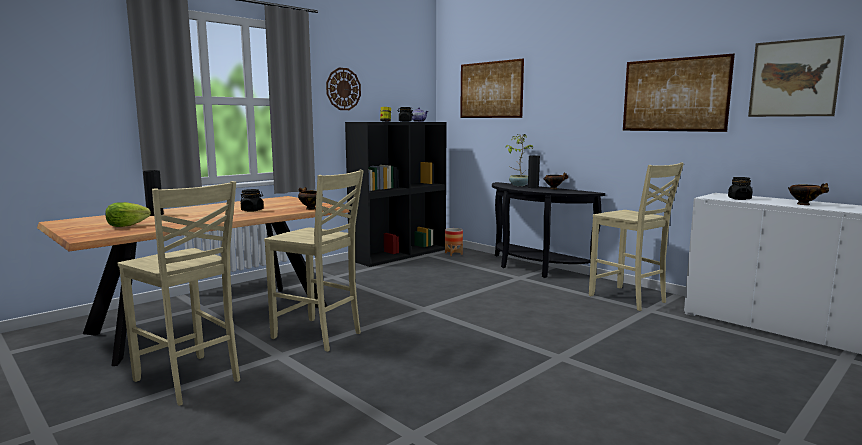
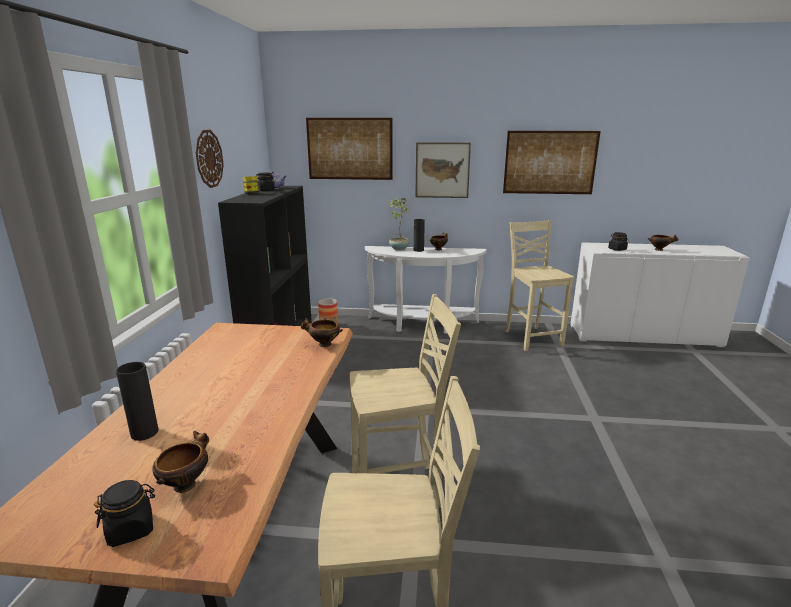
camera: 40 degrees left, 10 degrees up
lettuce [105,202,151,227] -> bowl [152,431,209,493]
black jar [241,189,264,212] -> black jar moved to [94,480,155,547]
black console table [492,182,605,278] -> white console table [365,246,487,334]
beige chair [589,162,684,311] -> beige chair turned 120 degrees counterclockwise [505,220,574,351]
picture [748,35,845,117] -> picture moved to [415,142,471,198]

